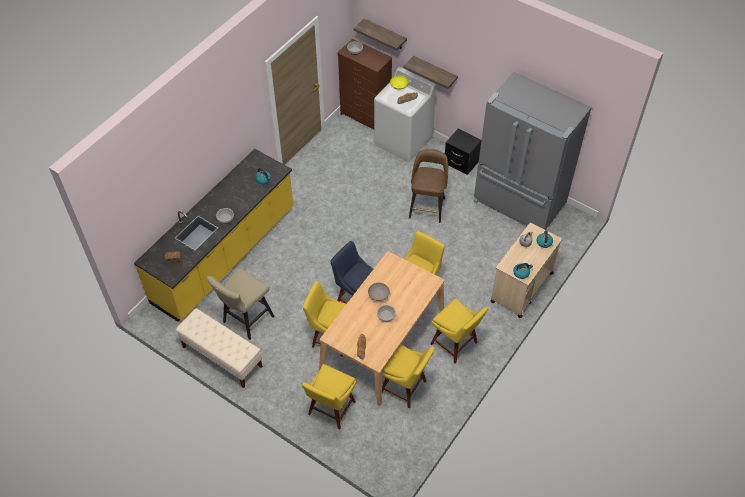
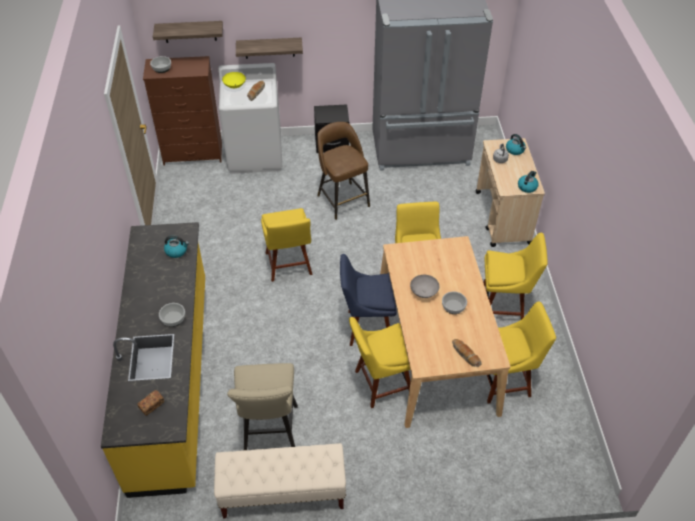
camera: 40 degrees left, 5 degrees down
yellow chair [302,364,356,429] -> yellow chair moved to [261,208,312,282]

